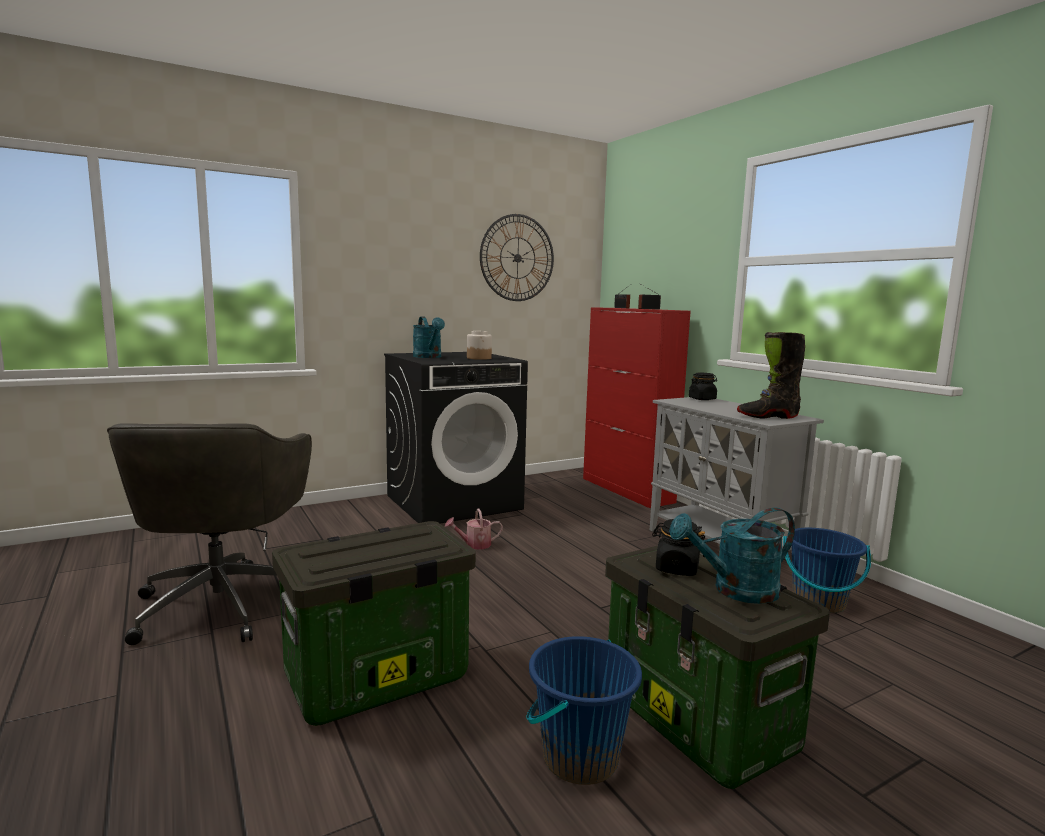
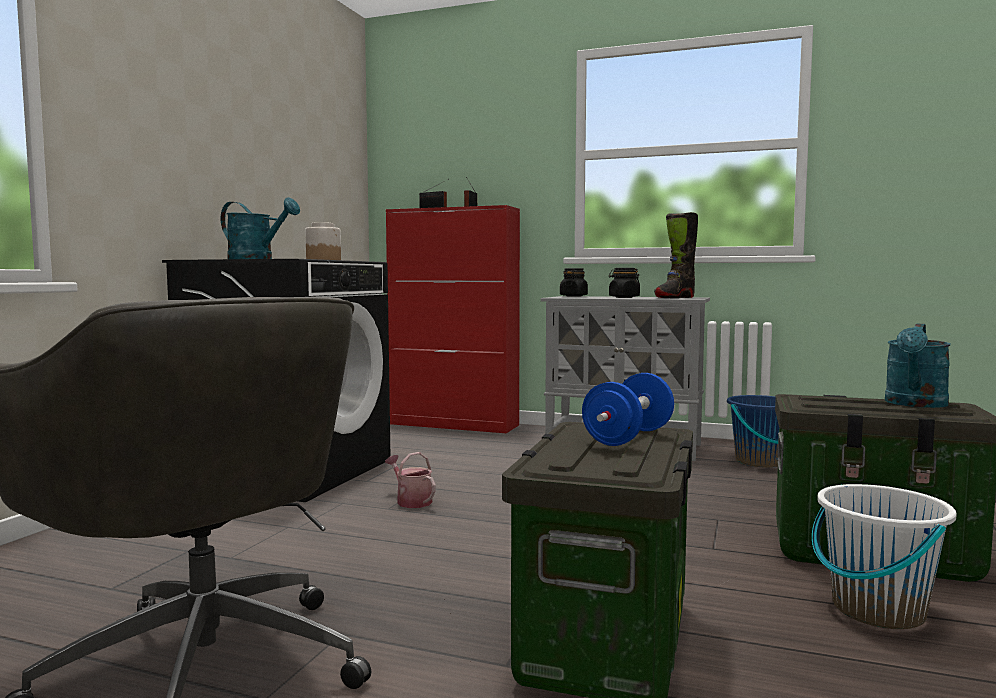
camera: 40 degrees left, 5 degrees down
watering can [445,508,503,550] -> watering can turned 105 degrees clockwise [385,452,436,508]
wall clock [480,214,554,301] -> none
blue bucket [526,636,642,785] -> white bucket [812,484,957,629]
black jar [652,519,705,576] -> black jar moved to [609,268,640,298]
none -> blue dumbbell [582,373,674,446]

